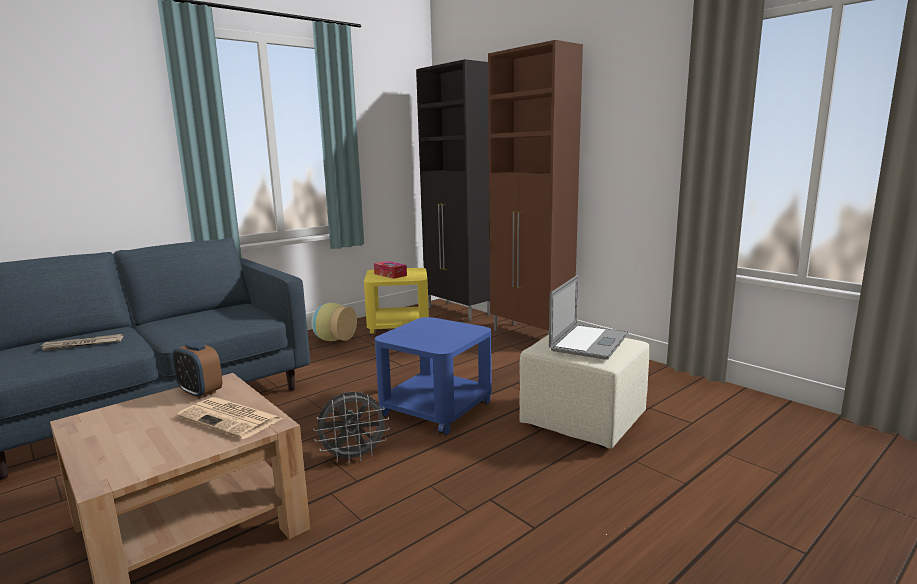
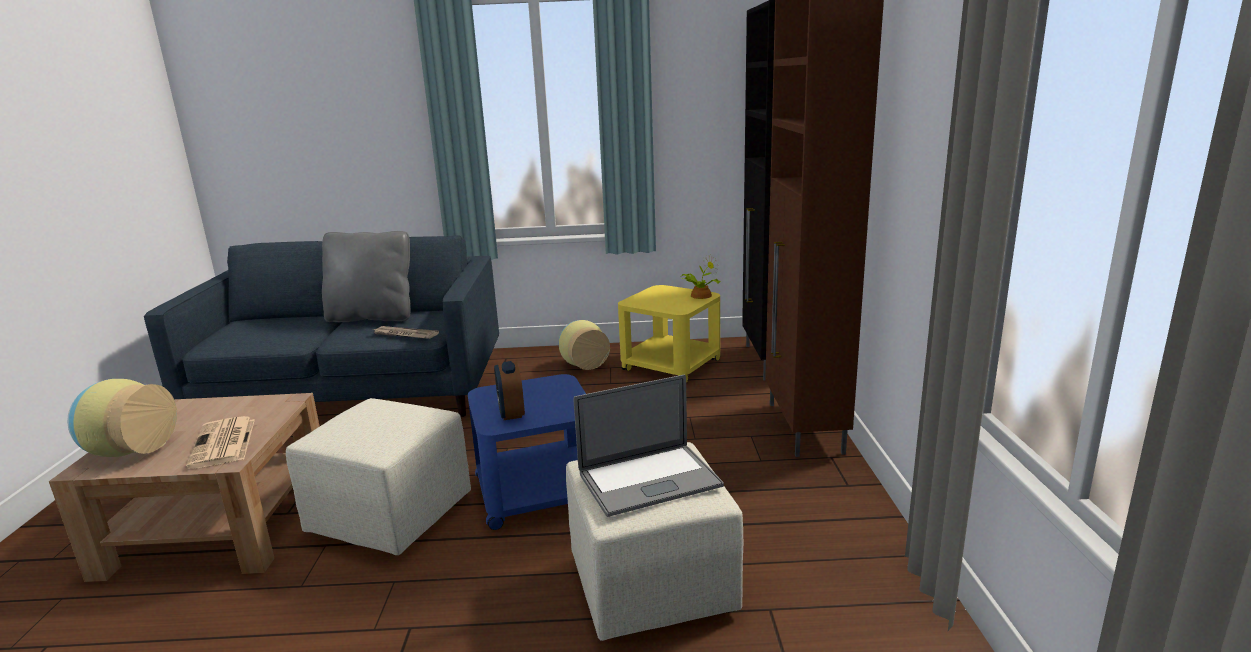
camera: 40 degrees right, 5 degrees up
newspaper [39,334,123,351] -> newspaper moved to [371,326,439,339]
alarm clock [172,341,222,399] -> alarm clock moved to [494,361,525,420]
grey fan [313,392,390,464] -> beige ottoman [286,398,471,555]
tissue box [374,261,407,279] -> none
none -> vase [67,379,177,457]
none -> grey pillow [322,231,411,322]
none -> potted plant [681,255,720,299]

